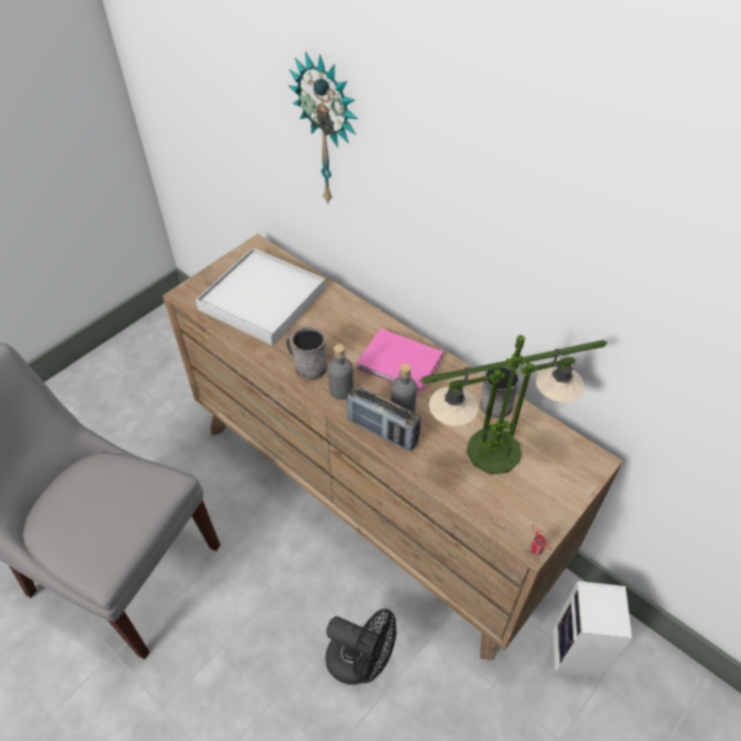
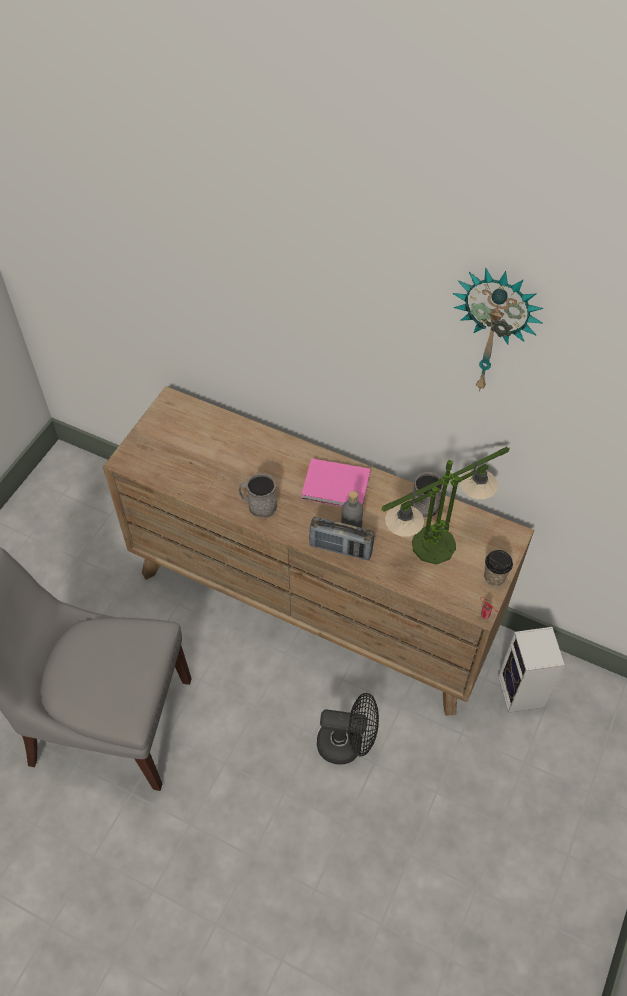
camera: 15 degrees left, 5 degrees up
white tray [196,248,326,346] -> none
wall clock [289,51,358,205] -> wall clock moved to [453,268,544,391]
grey bottle [328,344,354,400] -> none
none -> cup [484,550,513,586]

